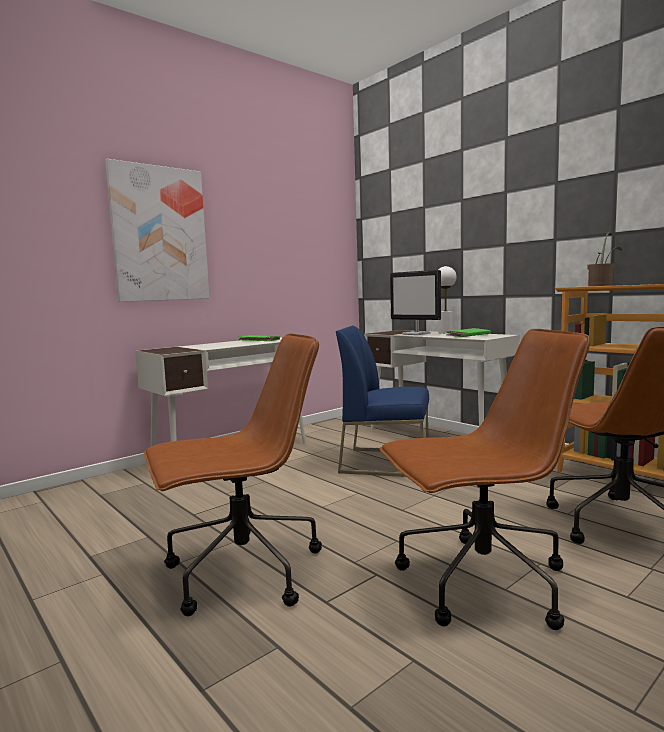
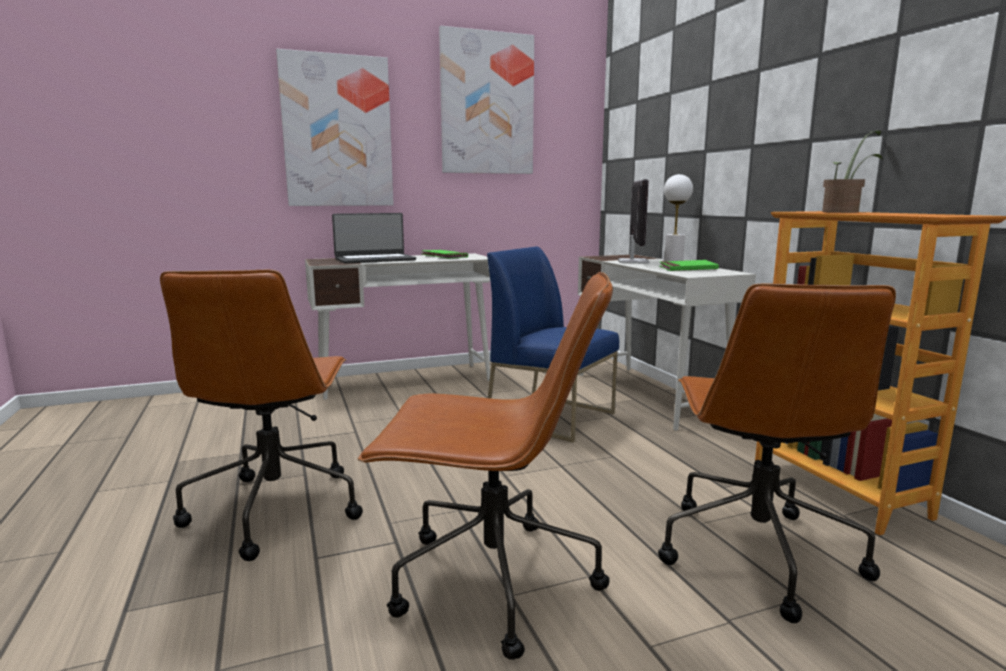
camera: 20 degrees right, 5 degrees up
brown office chair [144,334,322,616] -> brown office chair turned 90 degrees clockwise [160,270,363,561]
monitor [390,270,441,335] -> monitor turned 150 degrees counterclockwise [618,179,650,264]
none -> laptop [332,213,416,264]
none -> picture [439,26,534,174]

